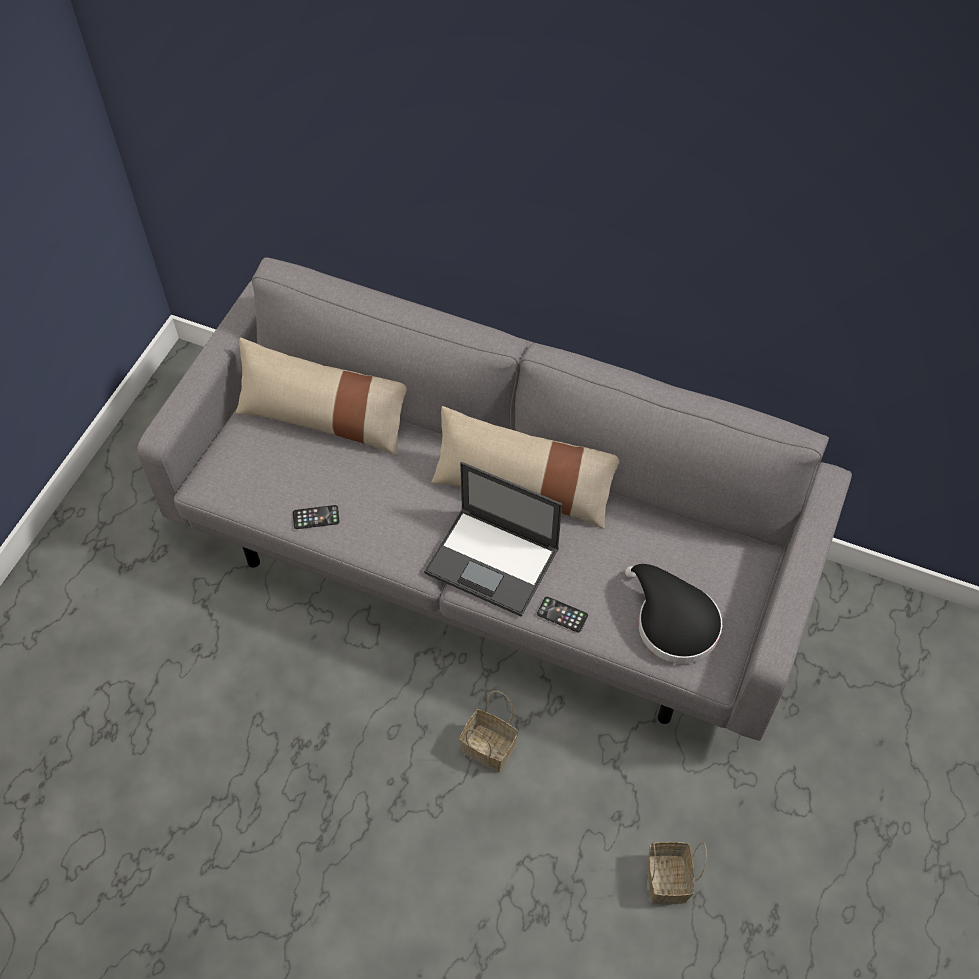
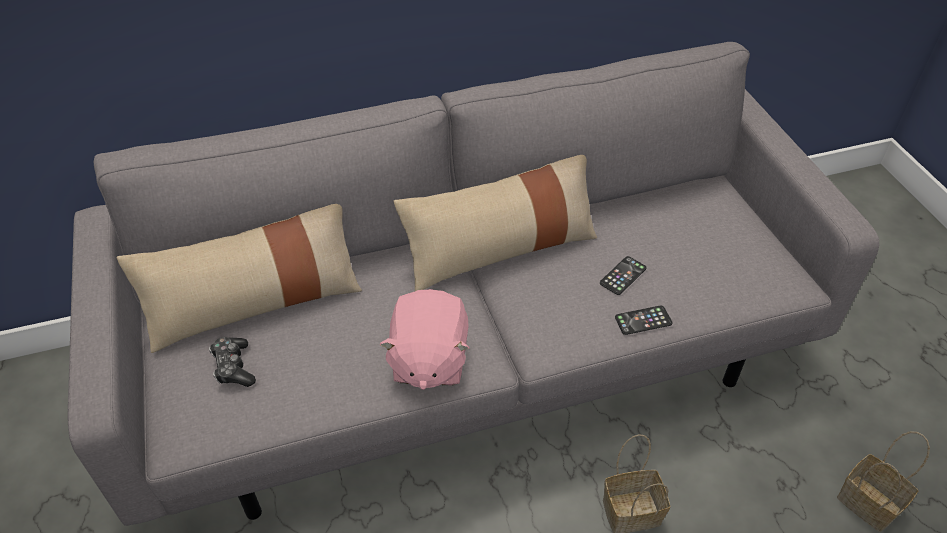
camera: 40 degrees left, 10 degrees down
phone [293,505,340,529] -> phone moved to [600,256,647,295]
laptop [424,462,562,616] -> none
black hat [625,564,722,663] -> none
none -> game controller [209,337,256,387]
none -> pink plush toy [379,289,470,390]

